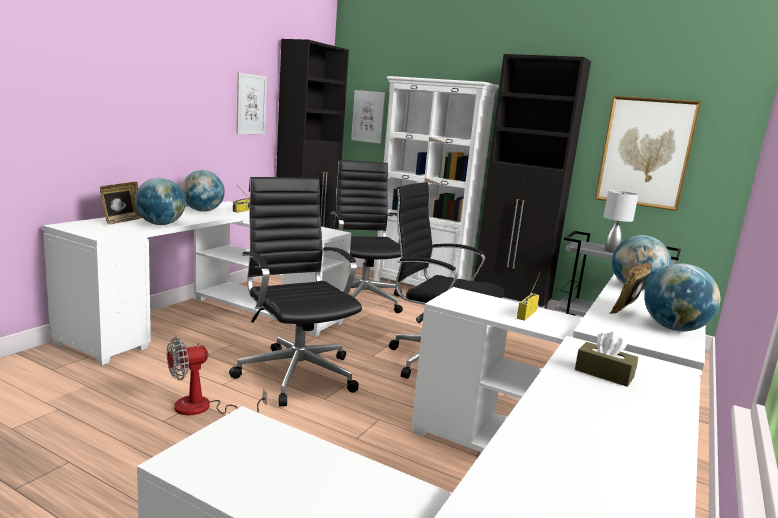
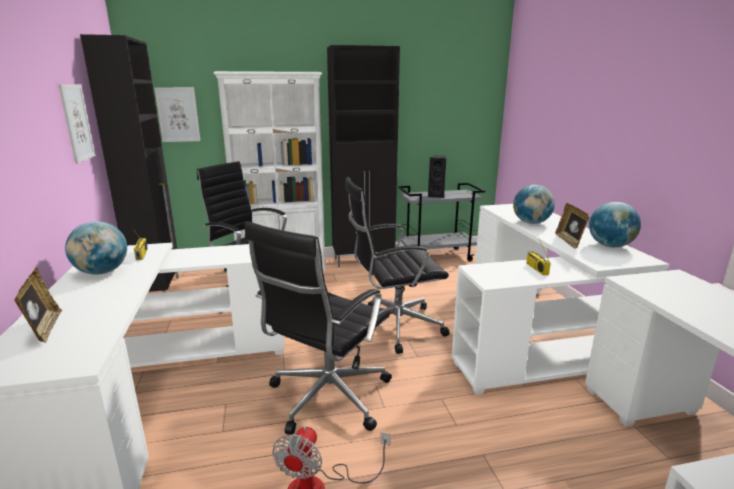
camera: 40 degrees left, 5 degrees up
globe [135,178,186,225] -> none
black office chair [229,177,362,406] -> black office chair turned 75 degrees counterclockwise [245,222,392,435]
brown tissue box [575,332,638,387] -> none
picture [595,96,701,211] -> none
grey table lamp [603,190,639,253] -> black speaker [428,156,446,198]

